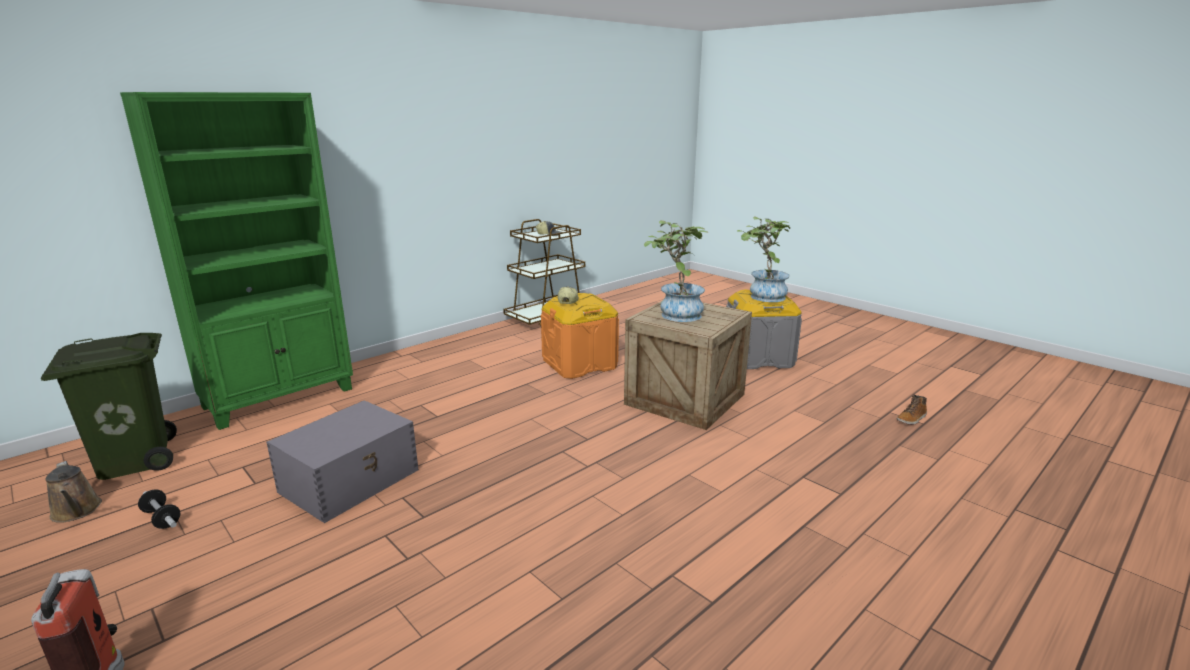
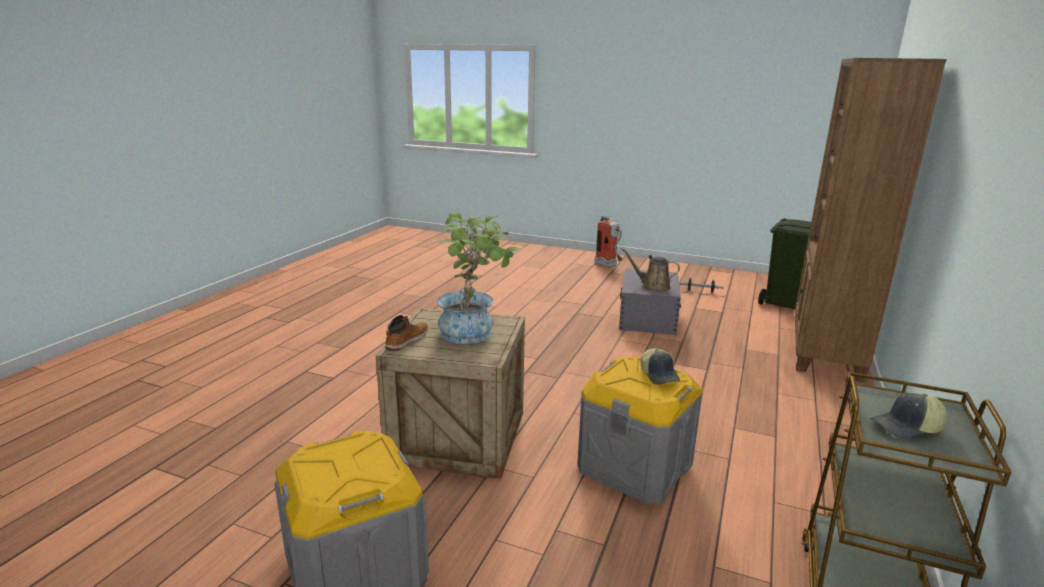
camera: 155 degrees right, 0 degrees up
brown watering can [45,461,102,523] -> brown watering can moved to [621,248,680,292]
green bookcase [120,92,353,430] -> brown bookcase [795,58,947,382]
orange storage box [541,293,619,379] -> grey storage box [577,357,703,504]
potted plant [737,217,790,302] -> none
boot [897,394,927,425] -> boot moved to [385,315,428,351]

